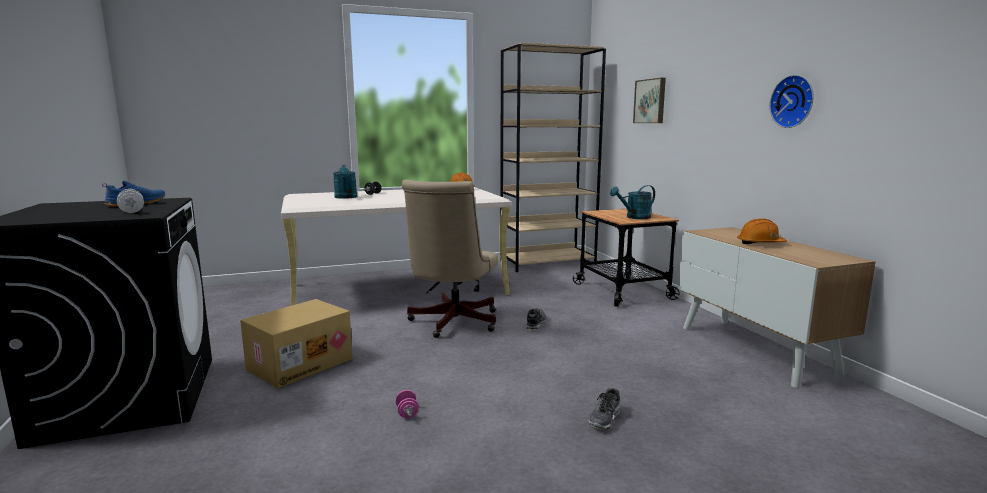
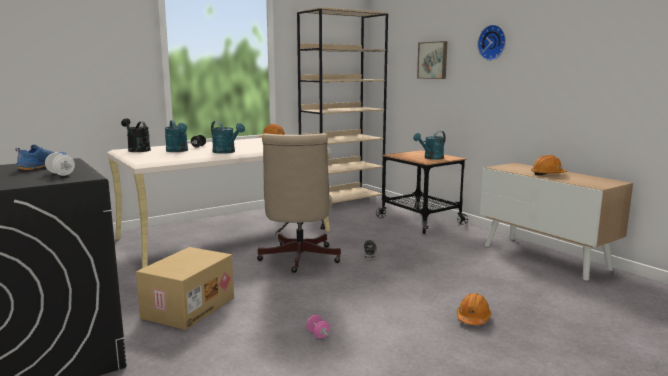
camera: 15 degrees left, 0 degrees up
shoe [589,388,620,430] -> orange hard hat [457,293,491,325]
wall clock [769,75,814,128] -> wall clock moved to [477,25,506,61]
none -> black watering can [121,118,151,152]
none -> turquoise watering can [211,121,245,154]

